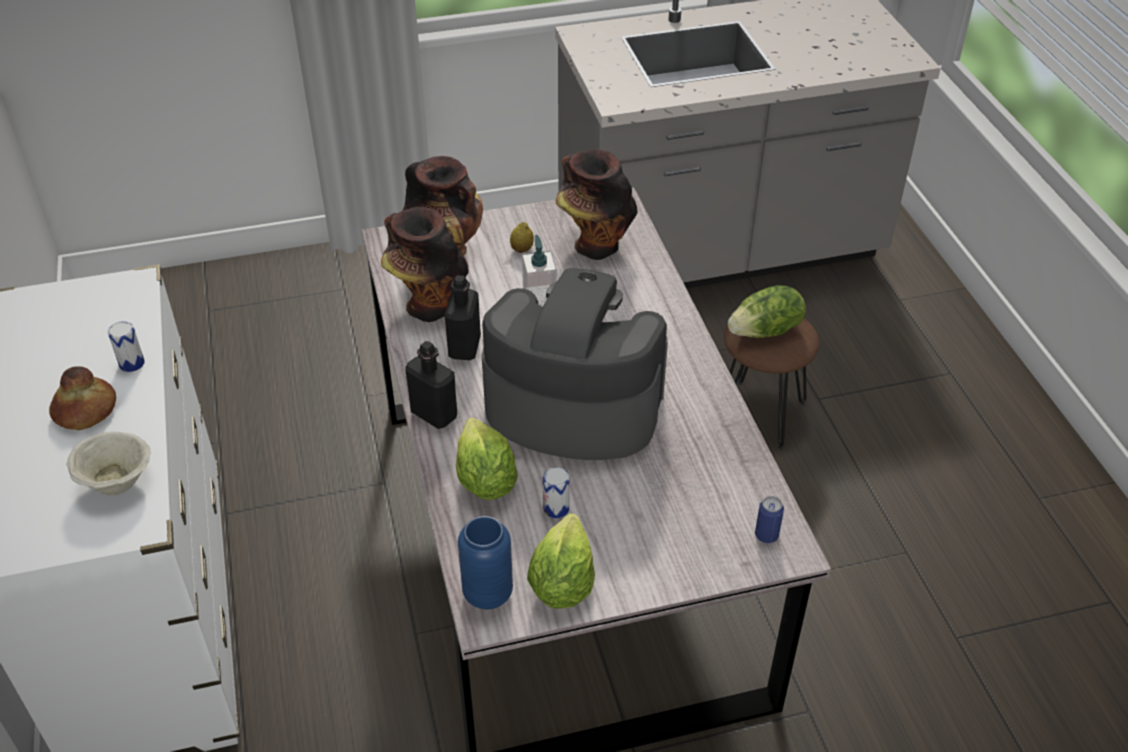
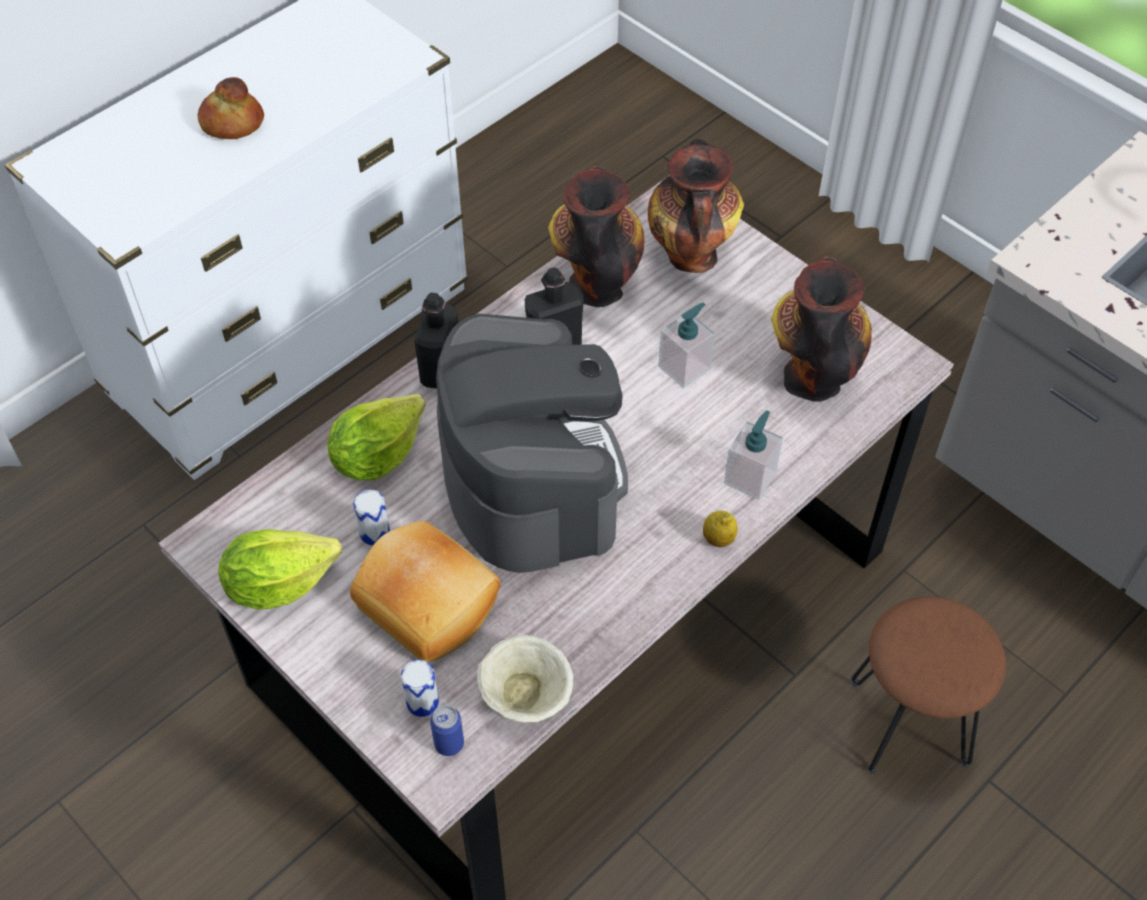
camera: 60 degrees right, 10 degrees up
beige bowl [67,432,151,495] -> beige bowl moved to [477,635,573,722]
can [108,321,145,372] -> can moved to [401,659,439,717]
blue vase [458,516,513,609] -> none
lemon [510,222,534,253] -> lemon moved to [703,511,738,547]
lettuce [728,285,806,338] -> none
none -> bread [350,521,500,663]
none -> soap dispenser [724,410,783,500]

